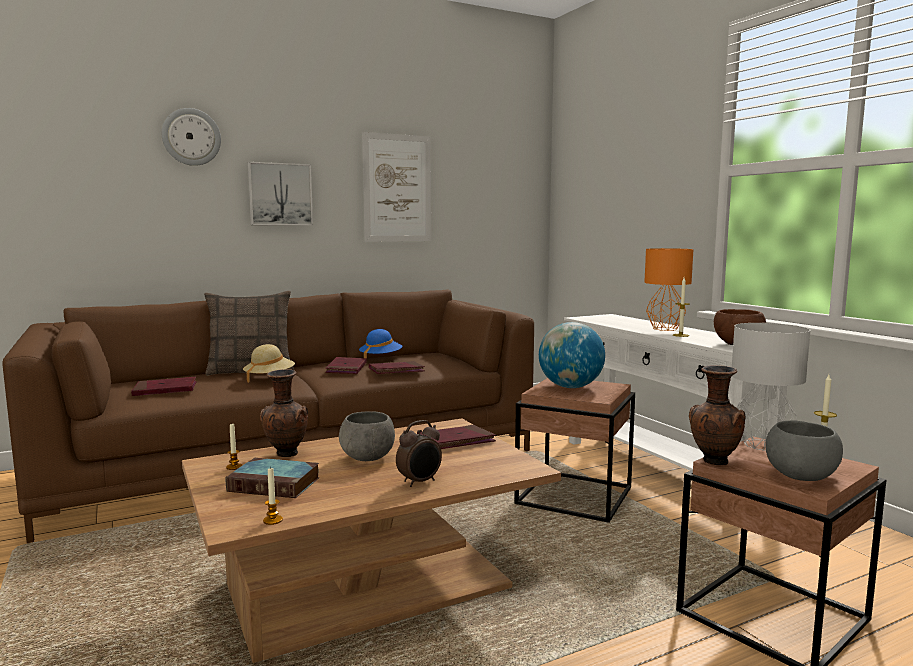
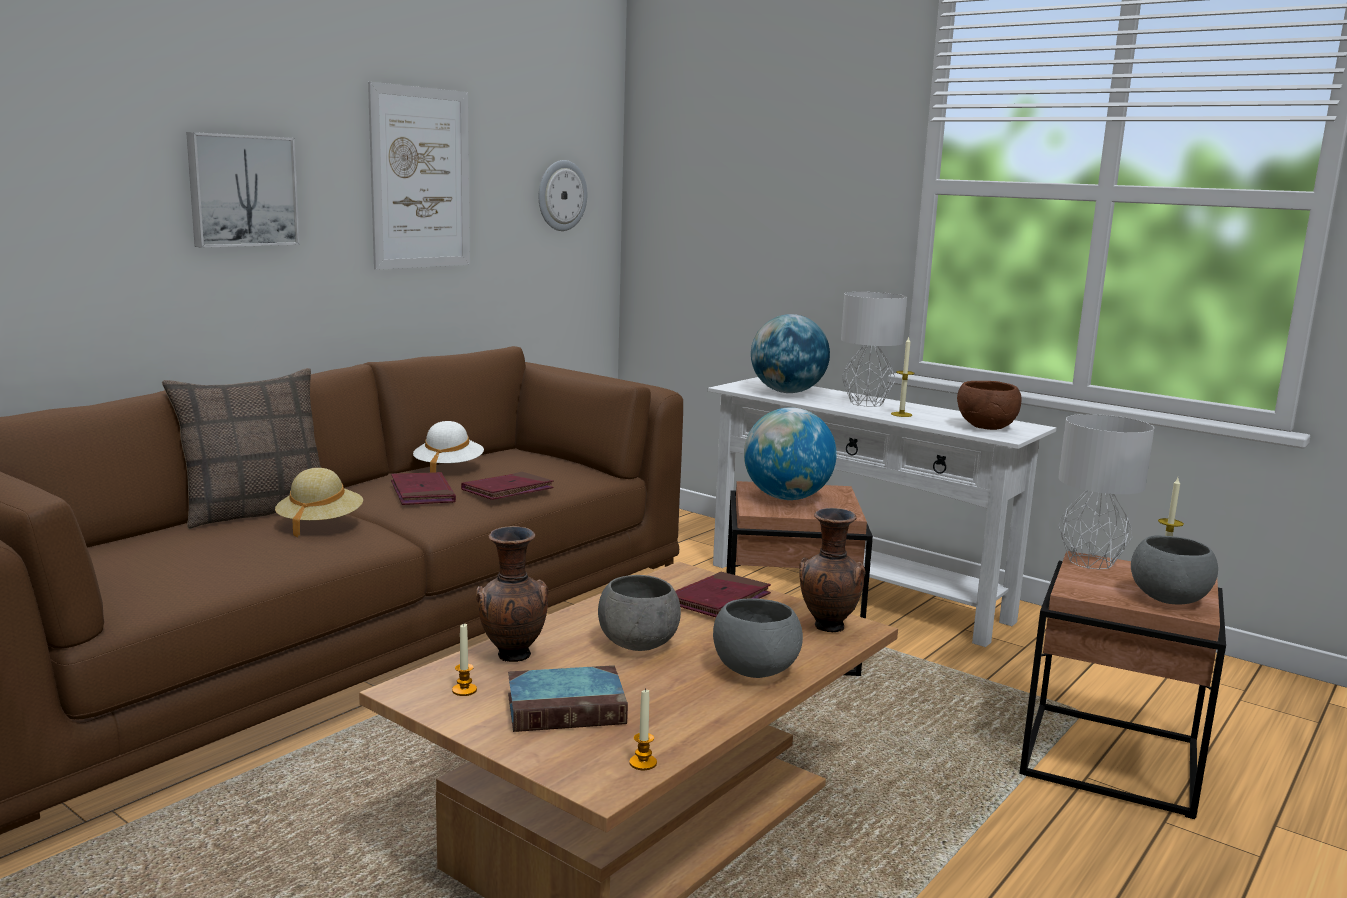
camera: 25 degrees left, 5 degrees up
red book [131,377,197,396] -> none
wall clock [162,108,221,166] -> wall clock moved to [539,160,587,231]
blue hat [359,329,403,358] -> white hat [413,421,484,473]
alarm clock [396,420,442,487] -> grey bowl [713,598,803,678]
orange table lamp [644,248,693,331] -> grey table lamp [841,292,907,407]
brown vase [689,365,745,465] -> brown vase moved to [799,508,866,632]
none -> globe [751,314,830,393]

